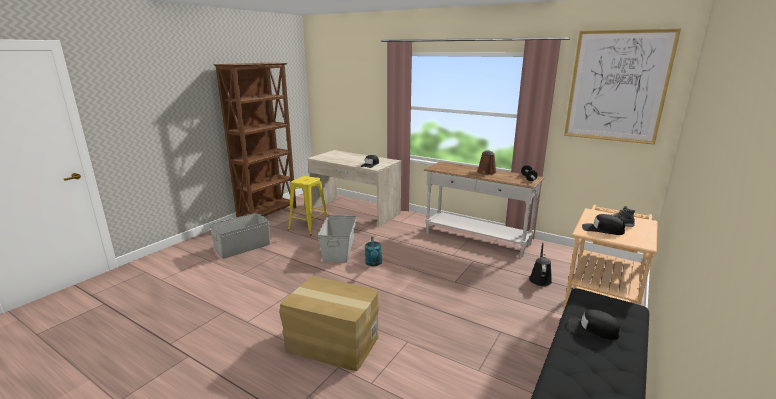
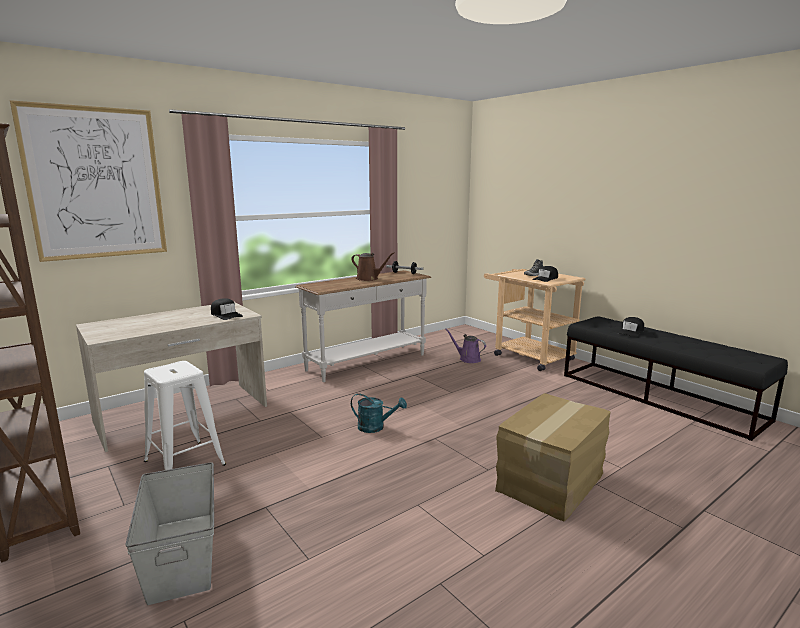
camera: 70 degrees left, 5 degrees down
yellow stool [288,176,328,235] -> white stool [144,361,226,470]
grey storage box [318,215,356,262] -> none
black watering can [529,243,552,286] -> purple watering can [445,328,486,363]
picture [564,29,681,145] -> picture moved to [10,100,167,262]

